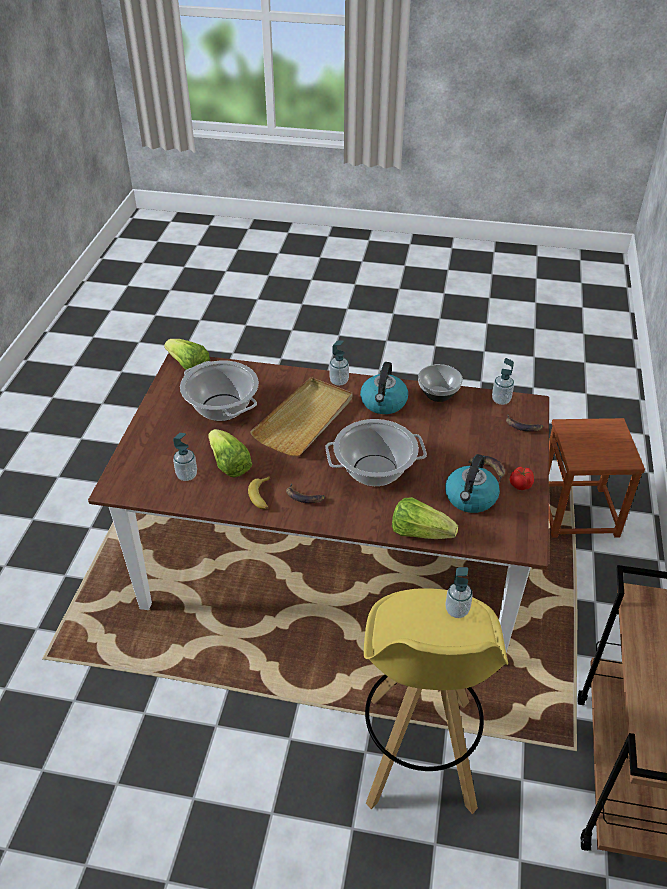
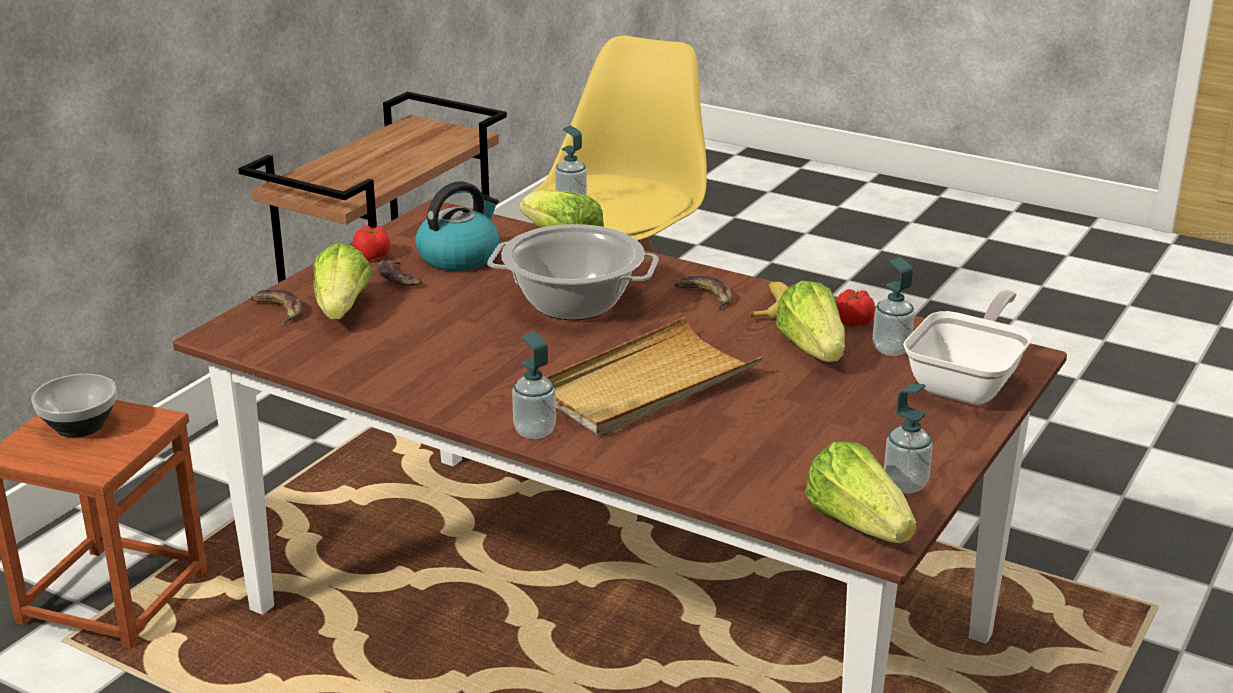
camera: 160 degrees left, 15 degrees down
cooking pot [180,361,259,421] -> none
kettle [360,362,408,414] -> none
bowl [418,364,463,402] -> bowl moved to [31,374,117,437]
soap dispenser [492,358,514,405] -> soap dispenser moved to [884,384,933,494]
none -> lettuce [313,243,372,319]
none -> tomato [837,289,875,327]
none -> frying pan [903,290,1032,405]

